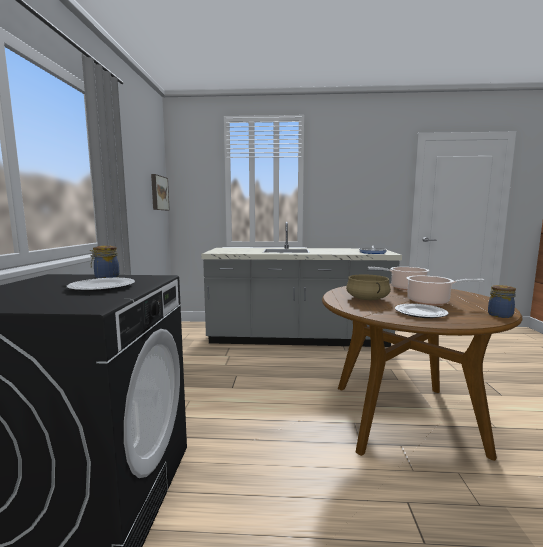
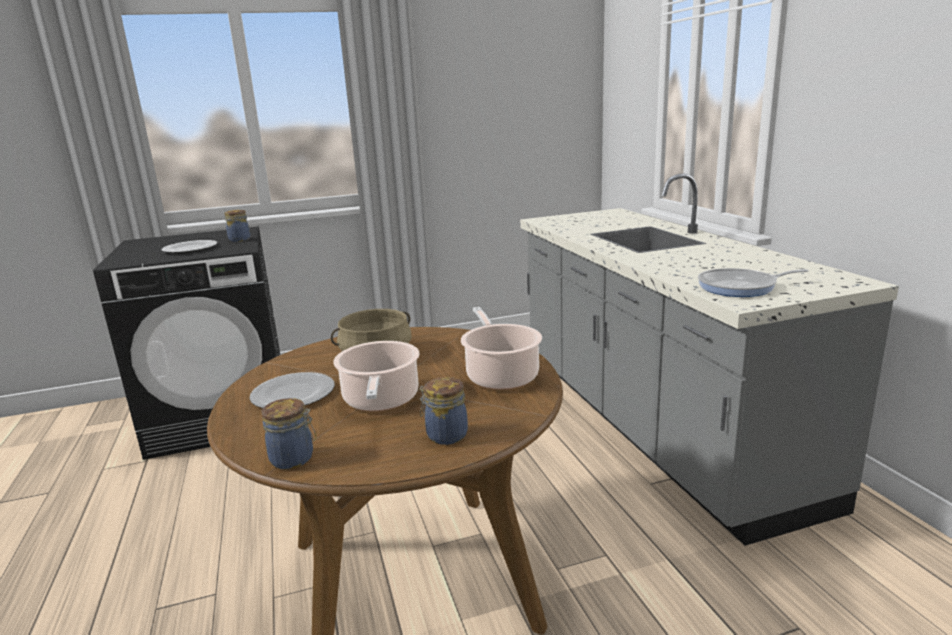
camera: 70 degrees right, 10 degrees up
picture [151,174,170,210] -> none
none -> jar [420,377,468,445]

